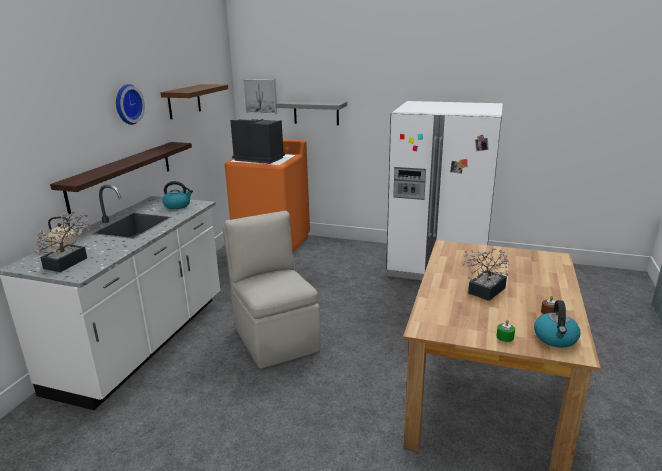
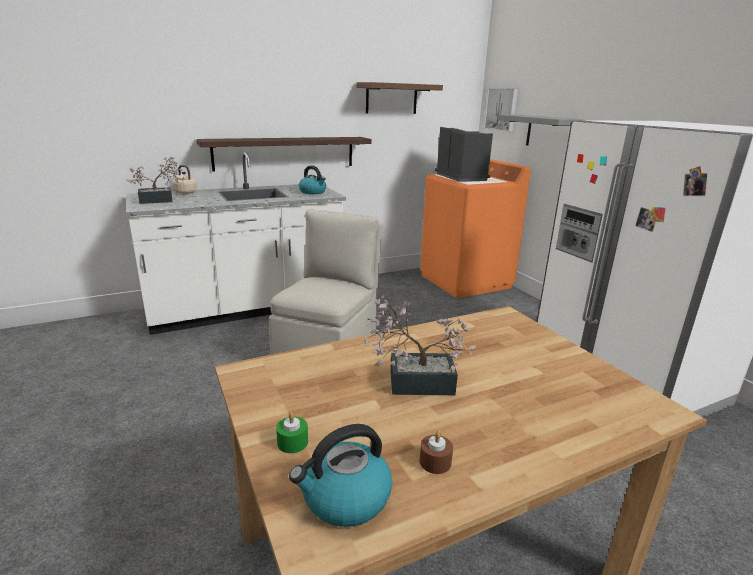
camera: 45 degrees right, 0 degrees up
wall clock [116,84,145,125] -> none

